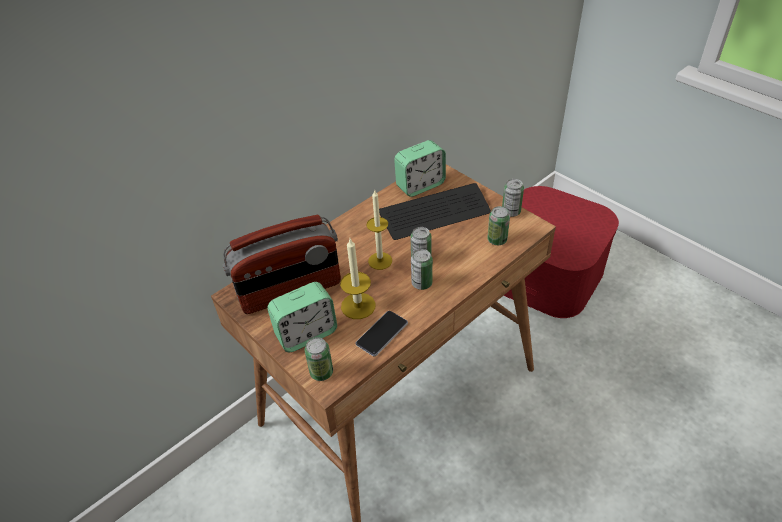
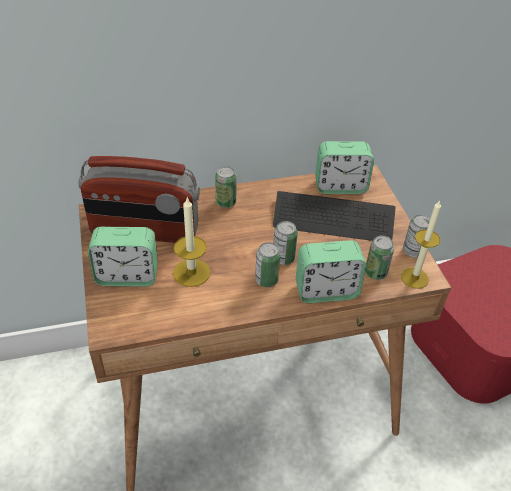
camera: 25 degrees right, 0 degrees up
can [305,337,333,381] -> can moved to [215,167,237,208]
phone [356,311,408,356] -> none
candle [367,190,392,270] -> candle moved to [401,200,441,289]
none -> alarm clock [296,240,366,303]

